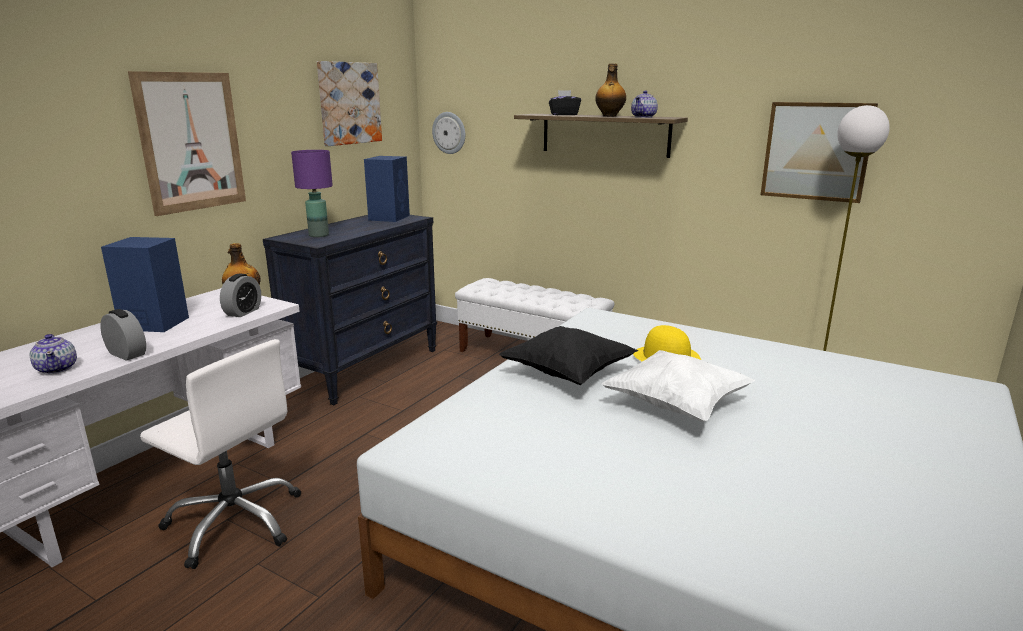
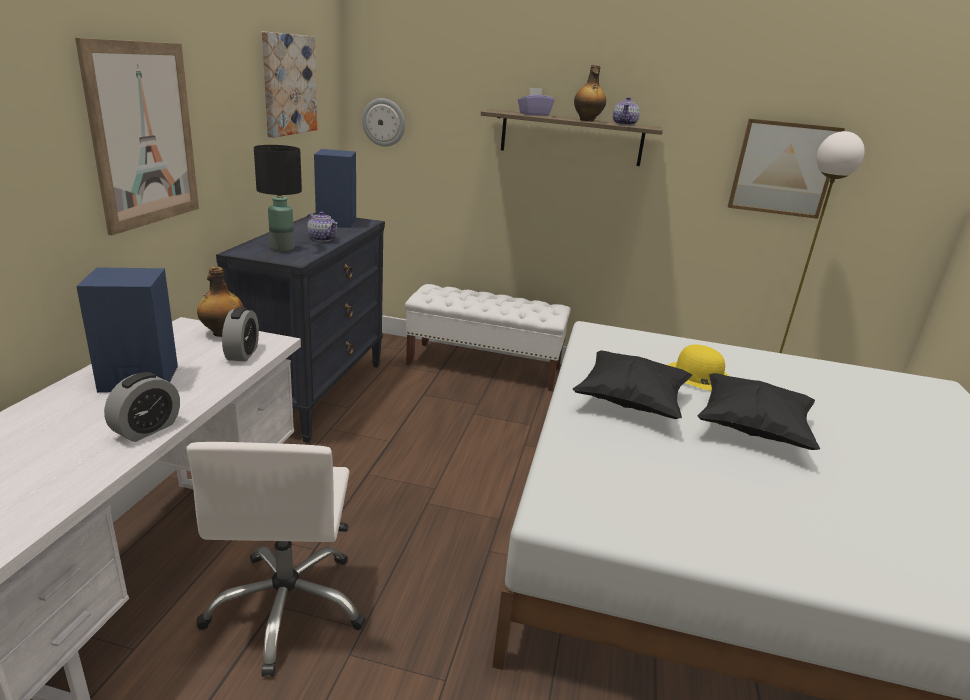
camera: 20 degrees left, 5 degrees up
teapot [30,334,77,374] -> teapot moved to [307,211,338,242]
alarm clock [100,309,146,361] -> alarm clock turned 105 degrees clockwise [104,372,180,442]
white office chair [140,339,301,569] -> white office chair turned 75 degrees clockwise [186,442,366,677]
purple table lamp [291,150,333,237] -> black table lamp [254,145,302,251]
black tissue box [549,90,581,115] -> purple tissue box [518,87,554,116]
white pillow [602,350,755,422] -> black pillow [698,373,820,450]

